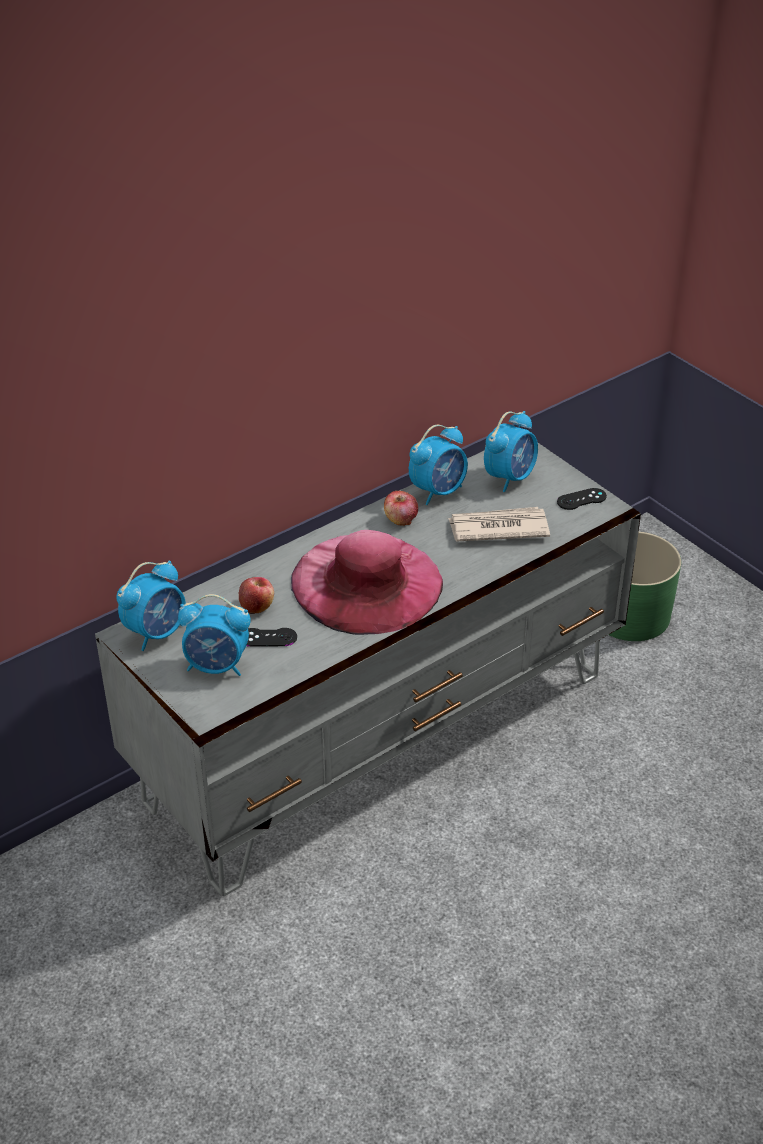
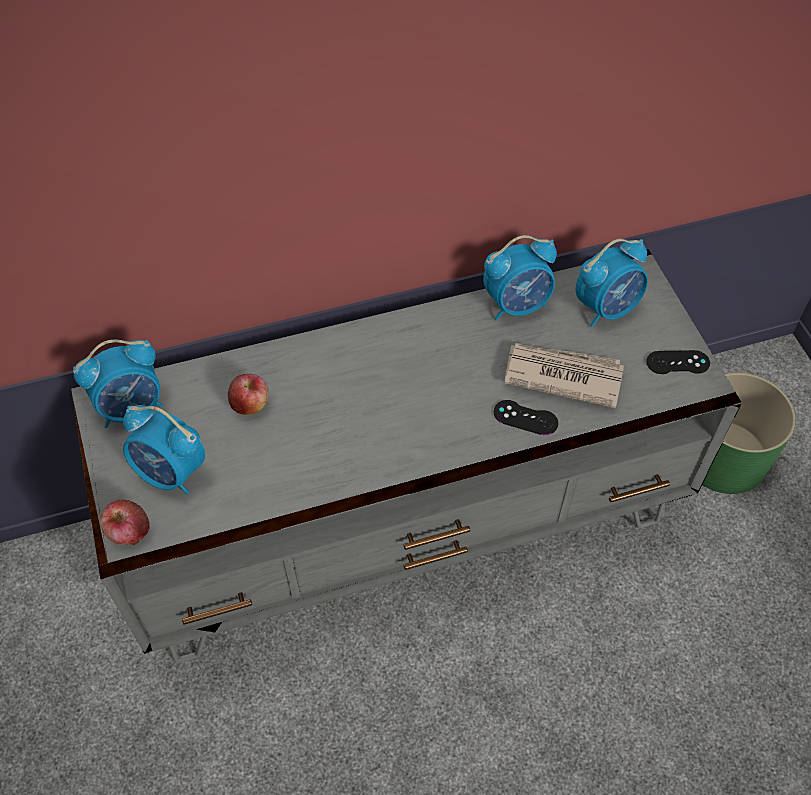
camera: 20 degrees right, 15 degrees up
black game controller [246,628,297,647] -> black game controller moved to [494,400,558,435]
pink hat [291,530,443,635] -> none
apple [384,491,418,526] -> apple moved to [100,499,150,545]

